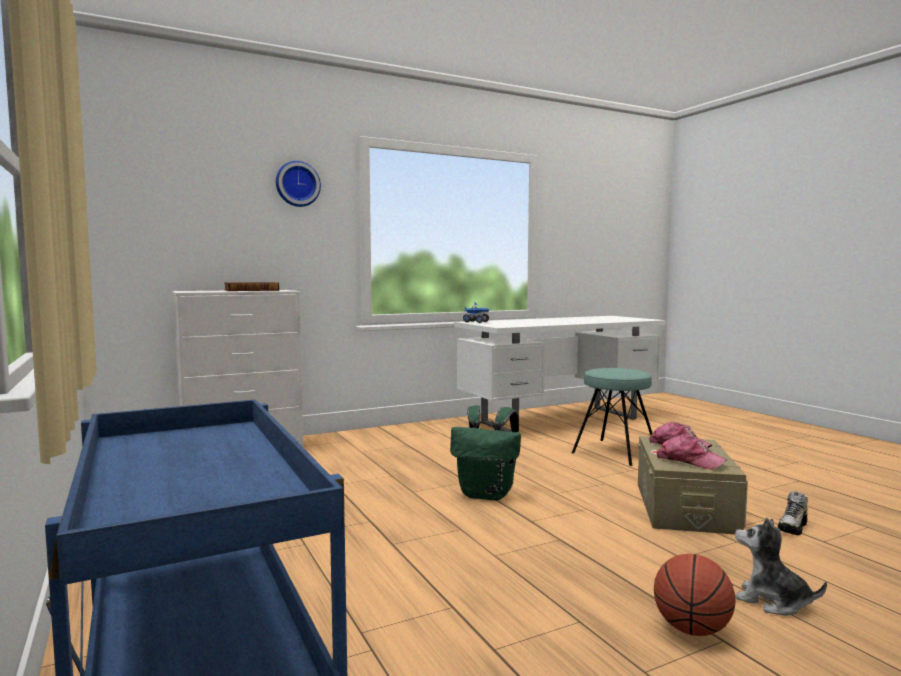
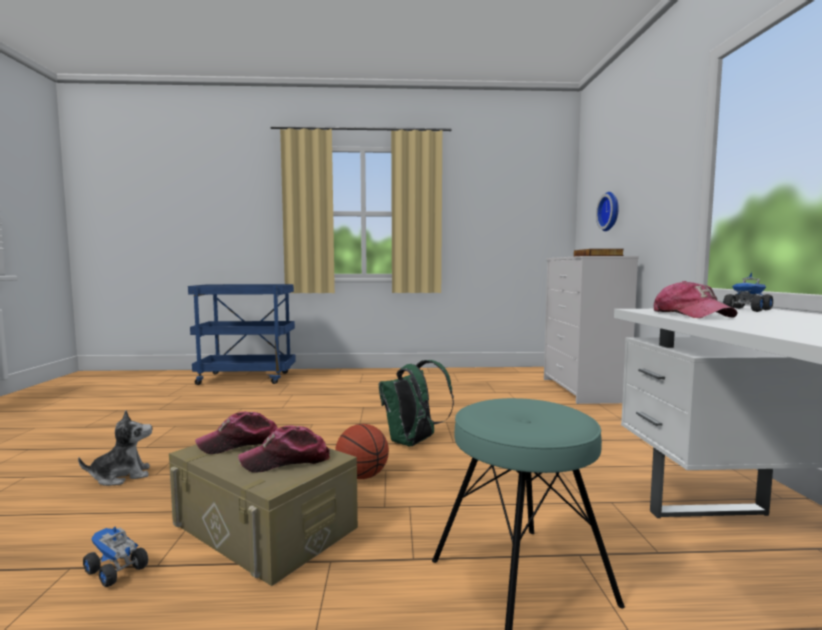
camera: 115 degrees right, 0 degrees up
wall clock [276,161,321,207] -> wall clock moved to [596,192,619,231]
basketball [654,554,736,636] -> basketball moved to [335,424,389,479]
shoe [778,491,808,535] -> toy truck [83,526,148,587]
none -> cap [654,281,737,318]

